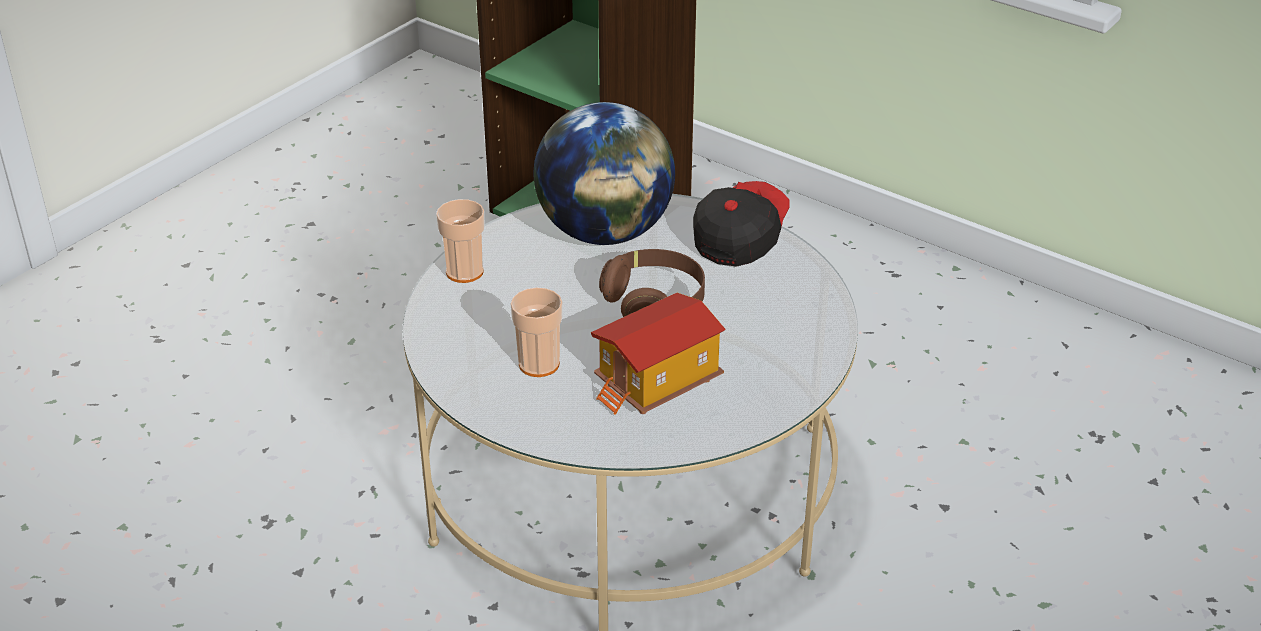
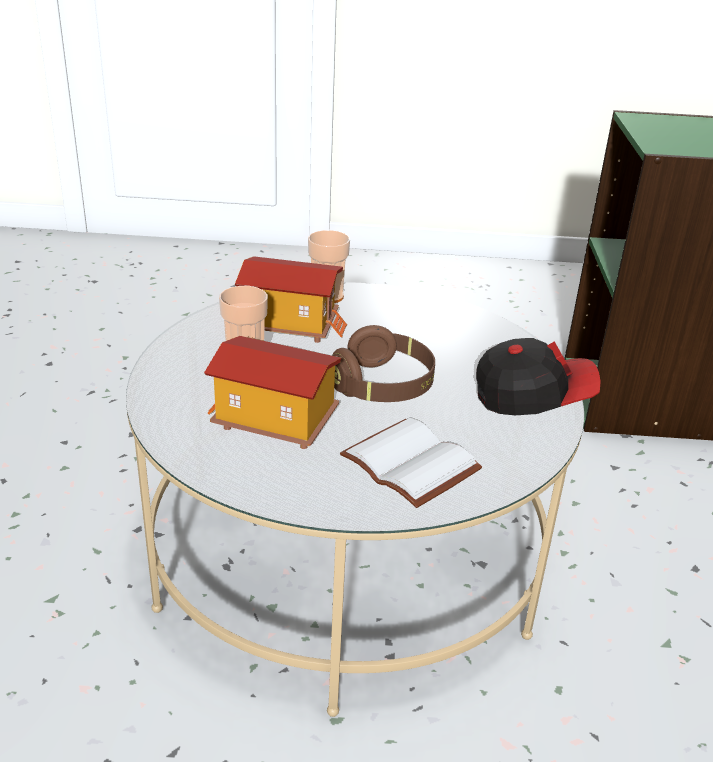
camera: 55 degrees right, 5 degrees down
globe [534,102,675,245] -> none
none -> toy house [235,256,347,343]
none -> white book [340,418,482,508]

